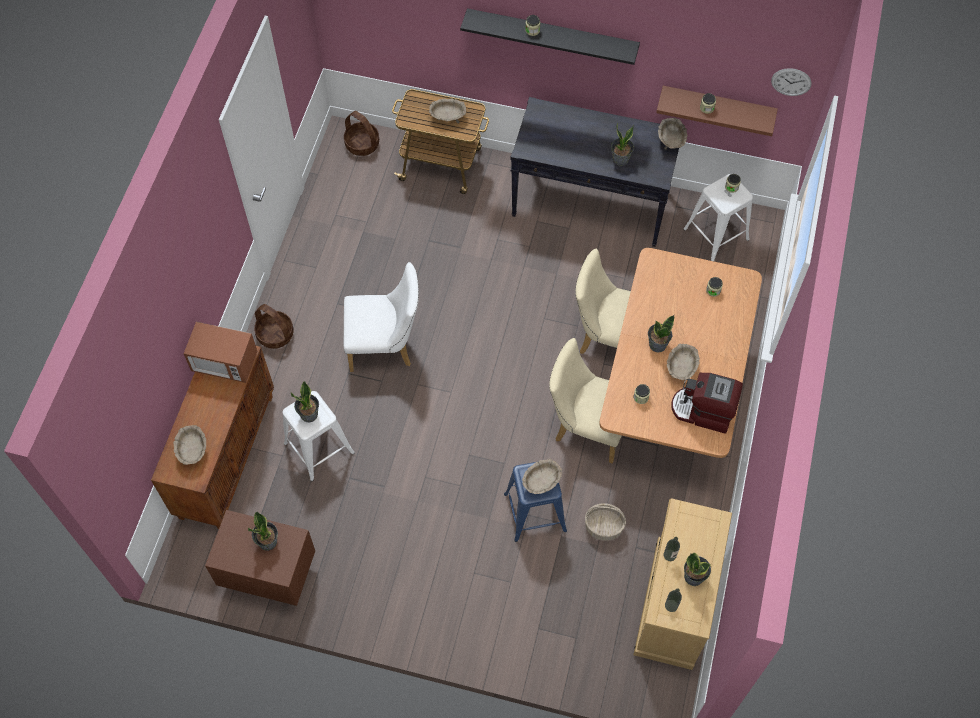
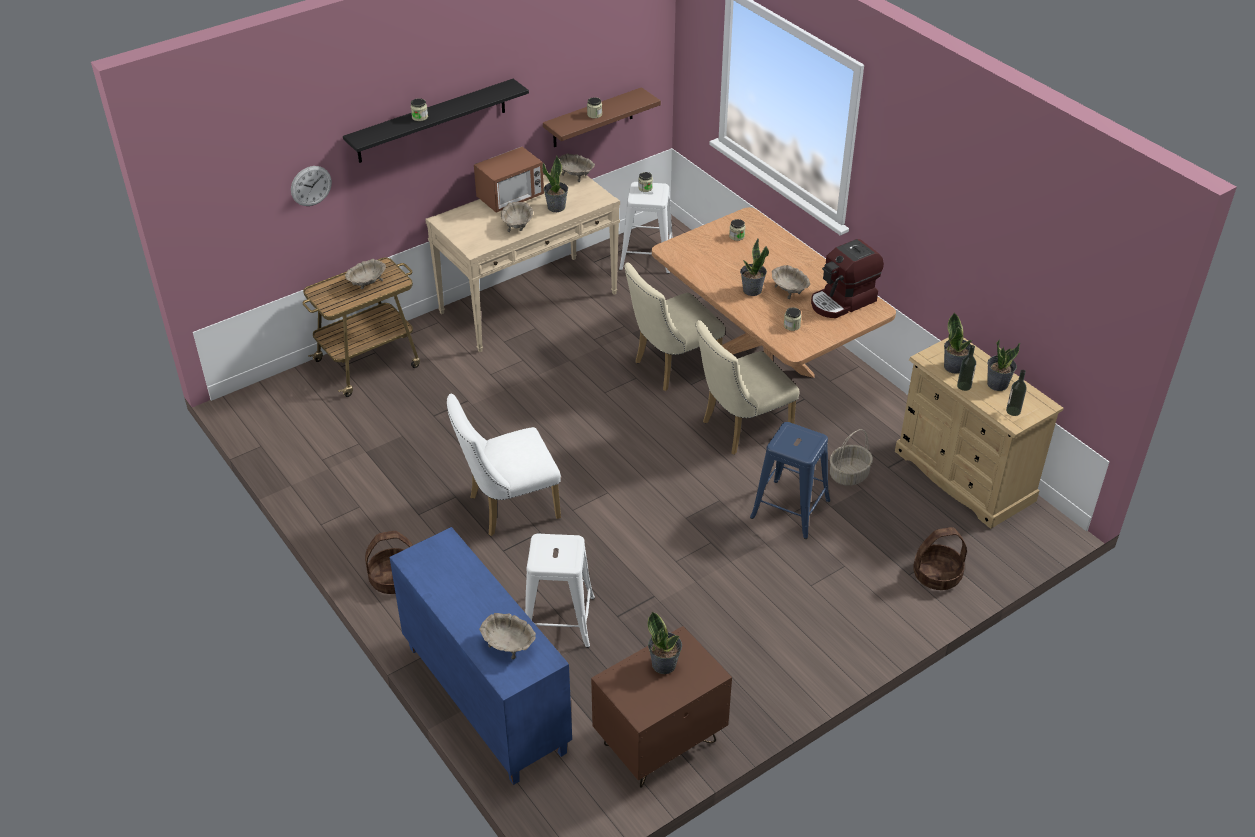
camera: 50 degrees left, 20 degrees down
brown cabinet [151,346,274,529] -> blue cabinet [390,527,572,785]
microwave [184,322,257,383] -> microwave moved to [474,147,544,212]
potted plant [291,381,319,422] -> potted plant moved to [944,312,972,374]
basket [344,111,379,156] -> basket moved to [913,527,967,590]
white chair [344,262,419,372] -> white chair turned 150 degrees counterclockwise [447,393,561,536]
black console table [511,97,679,247] -> beige console table [425,170,620,352]
beige bowl [522,459,562,494] -> beige bowl moved to [501,202,533,232]
wall clock [771,68,812,96] -> wall clock moved to [291,166,332,206]

